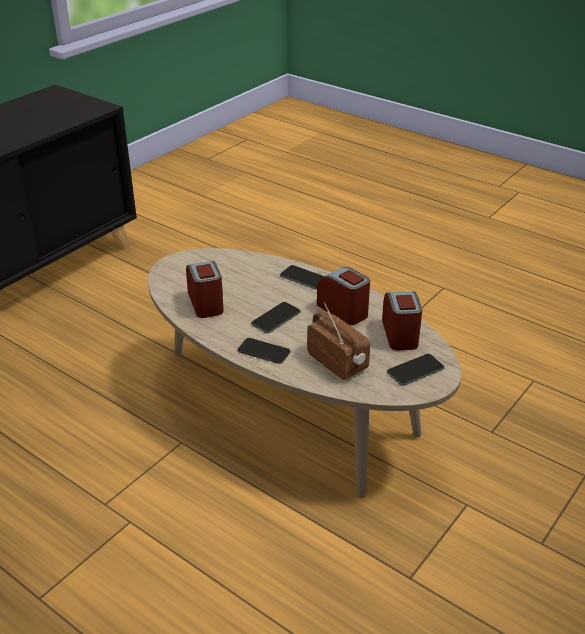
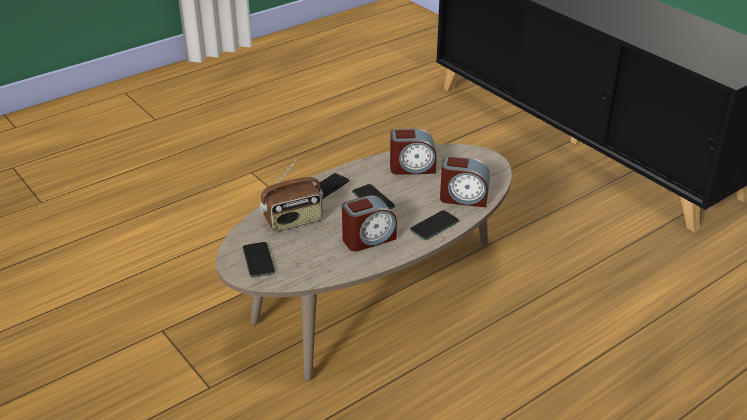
camera: 105 degrees right, 0 degrees up
alarm clock [382,291,422,350] -> alarm clock moved to [440,156,490,207]

